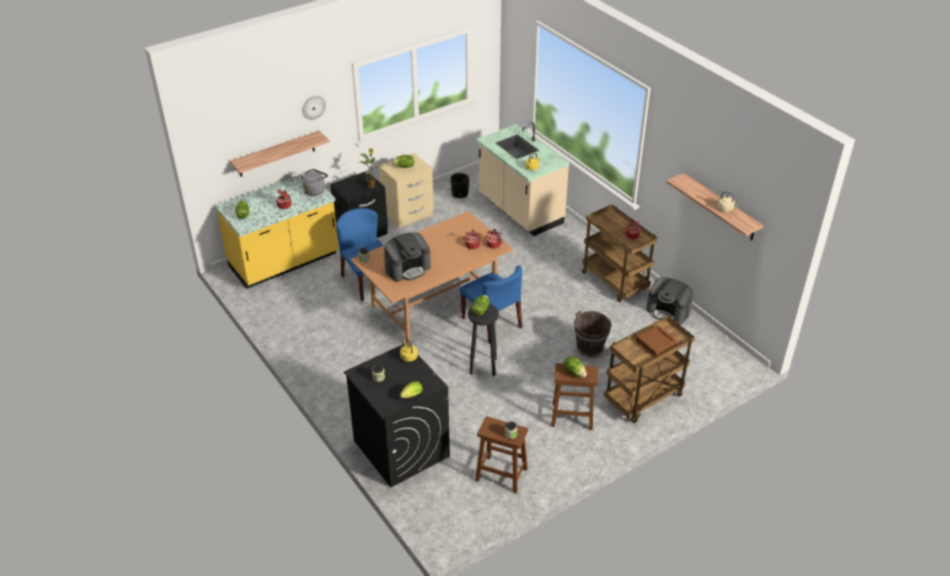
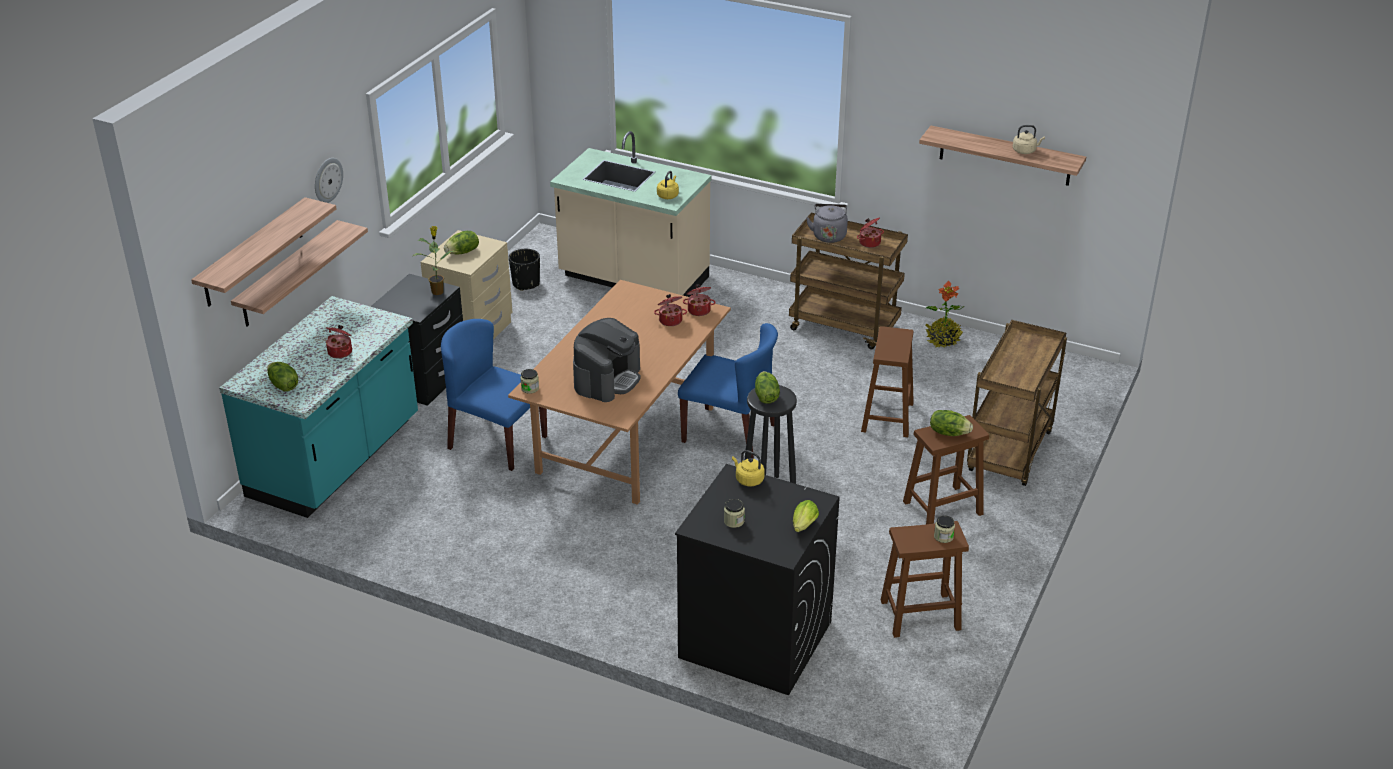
camera: 30 degrees left, 5 degrees down
yellow counter [215,172,339,289] -> turquoise counter [219,296,418,518]
grey kettle [301,169,328,196] -> grey kettle moved to [806,204,848,243]
brown bucket [574,310,612,357] -> brown stool [861,326,914,437]
brown tray [636,325,678,357] -> none
coffee machine [646,277,693,325] -> potted plant [925,280,965,348]
none -> shelf [191,197,336,306]

